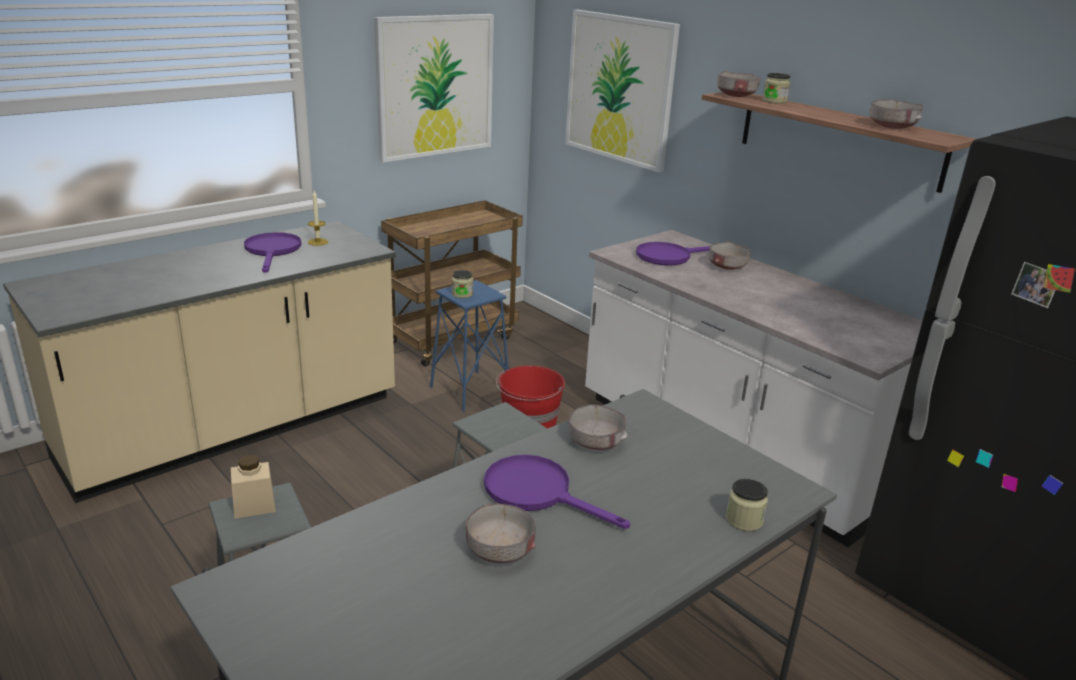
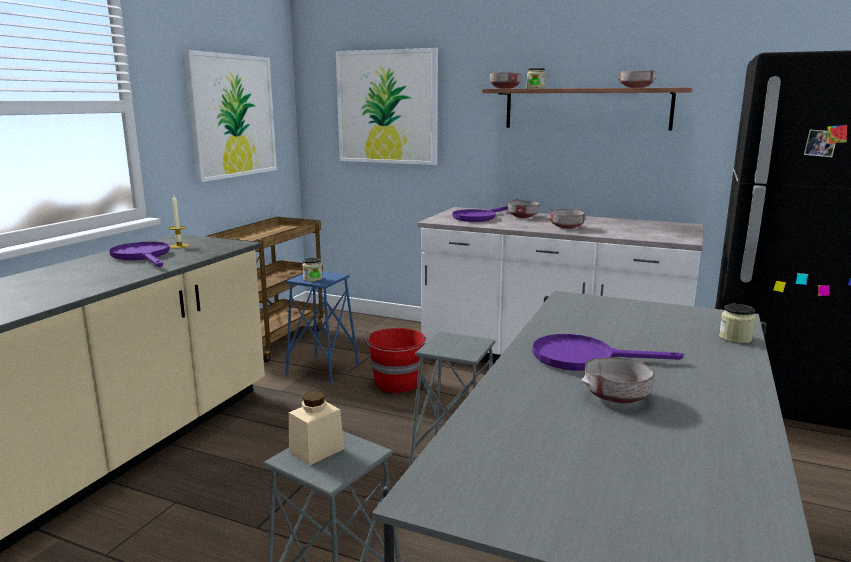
camera: 25 degrees left, 10 degrees down
grey bowl [568,405,628,450] -> grey bowl moved to [549,209,586,229]

